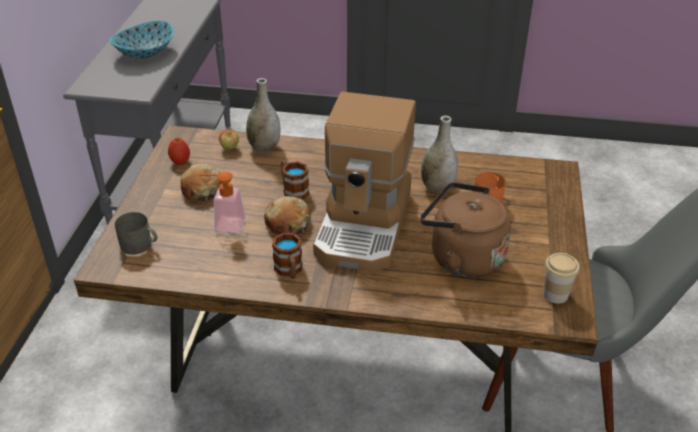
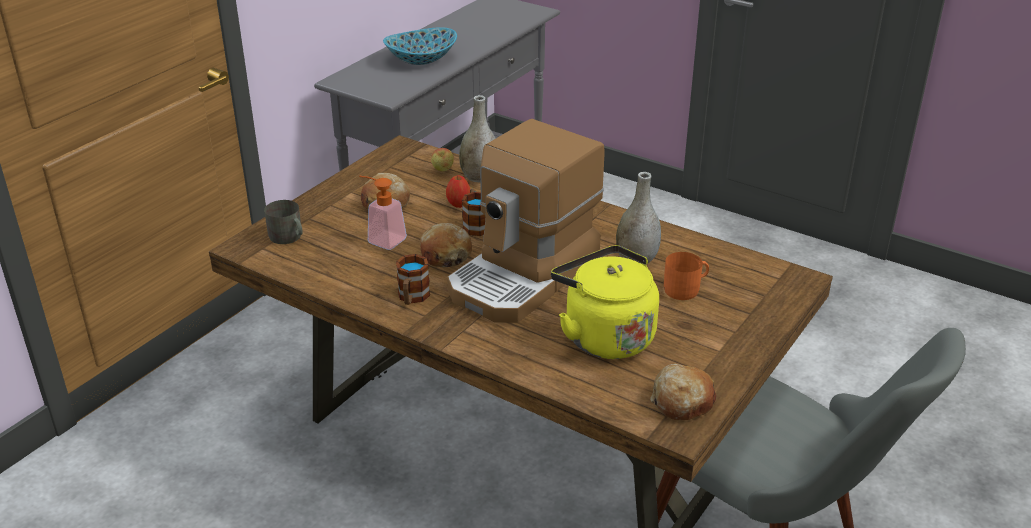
camera: 25 degrees right, 5 degrees down
apple [168,138,190,165] -> apple moved to [446,175,470,208]
brown kettle [421,182,511,278] -> yellow kettle [551,245,659,359]
cup [543,253,579,303] -> bread [650,364,716,420]

